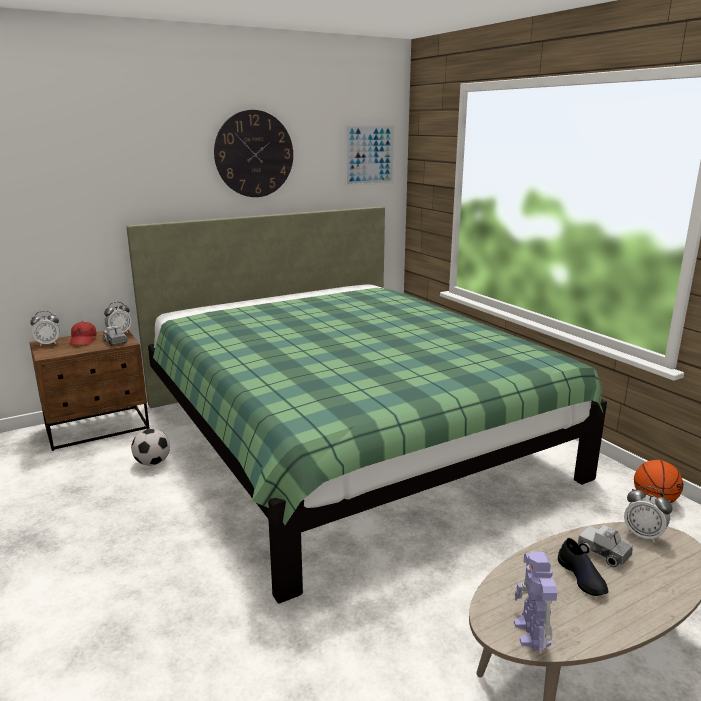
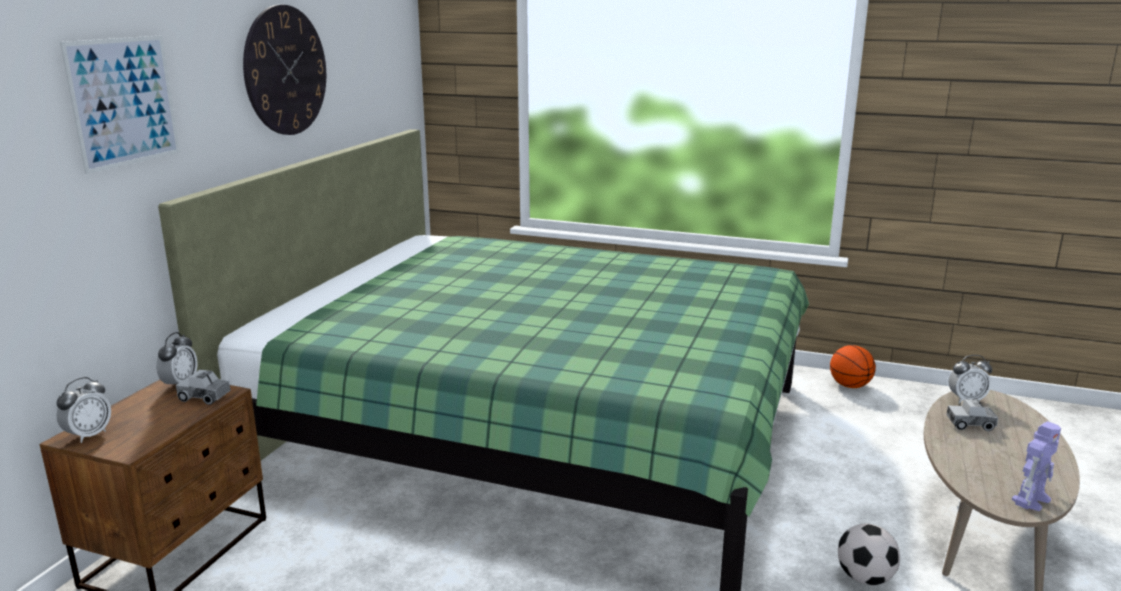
camera: 40 degrees left, 0 degrees up
red cap [70,321,97,346] -> none
football [131,429,170,466] -> football moved to [838,523,900,585]
picture [345,124,395,186] -> picture moved to [60,36,180,174]
toy robot [514,552,557,654] -> toy robot turned 90 degrees counterclockwise [1012,421,1061,511]
black shoe [558,538,608,596] -> none

